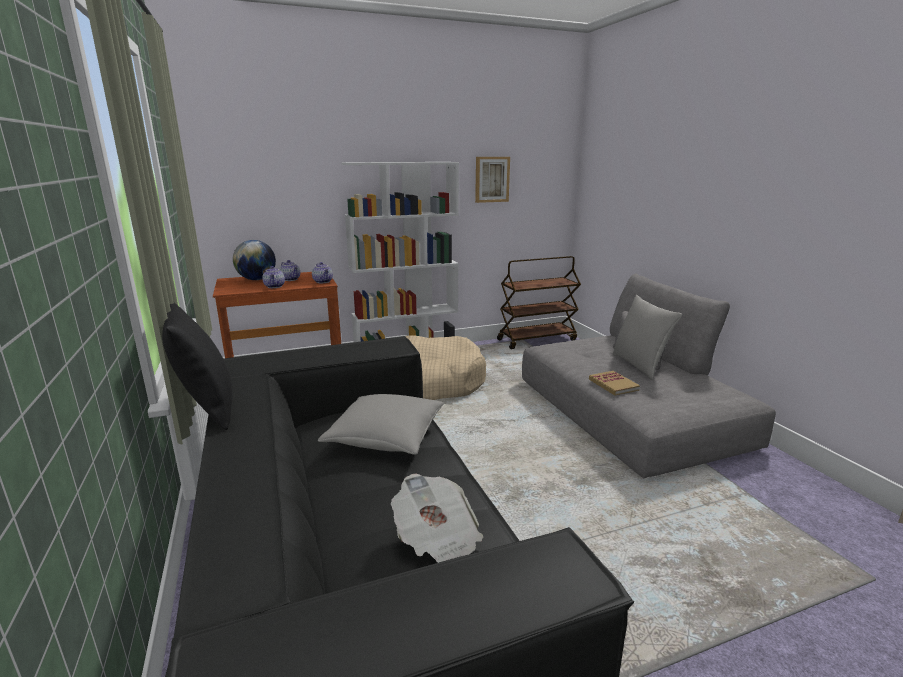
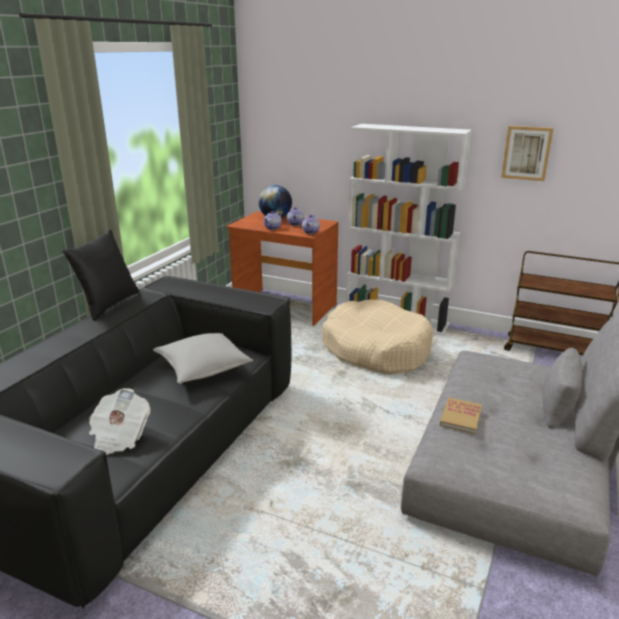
camera: 45 degrees right, 5 degrees up
grey pillow [612,295,682,380] -> none

